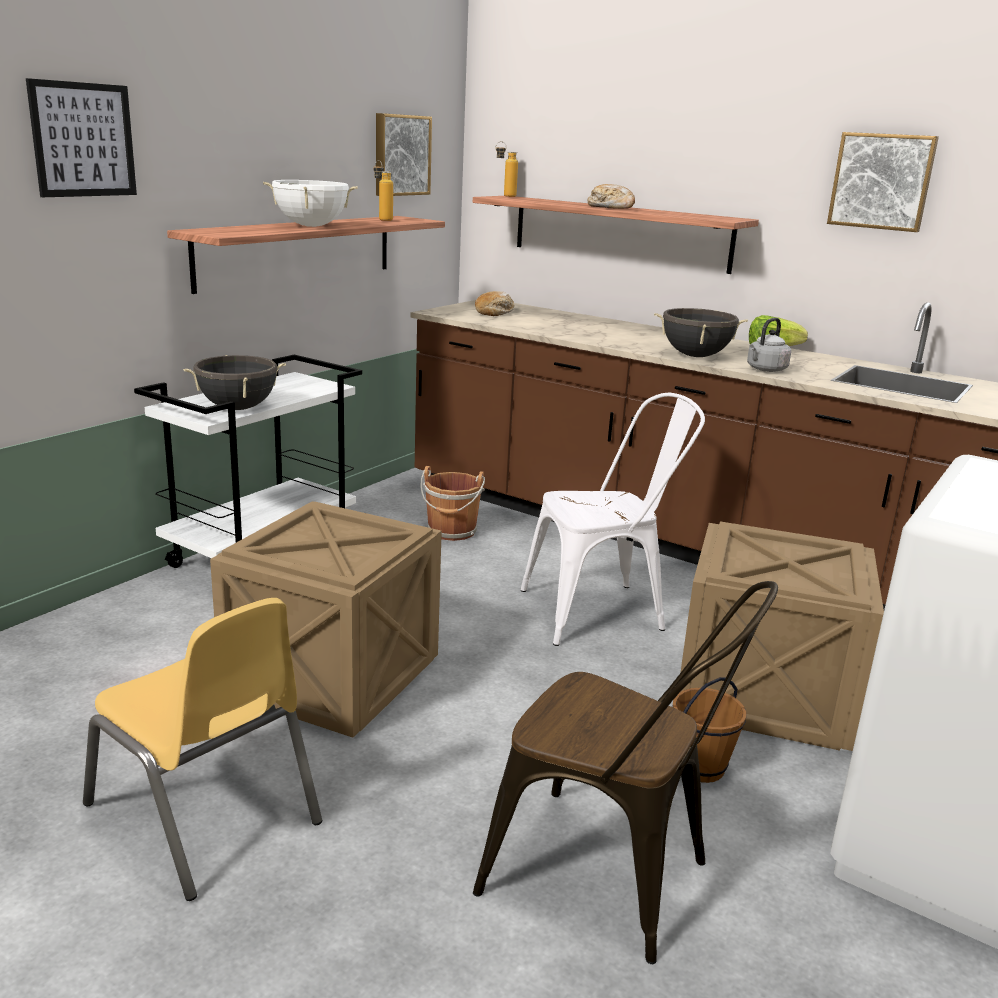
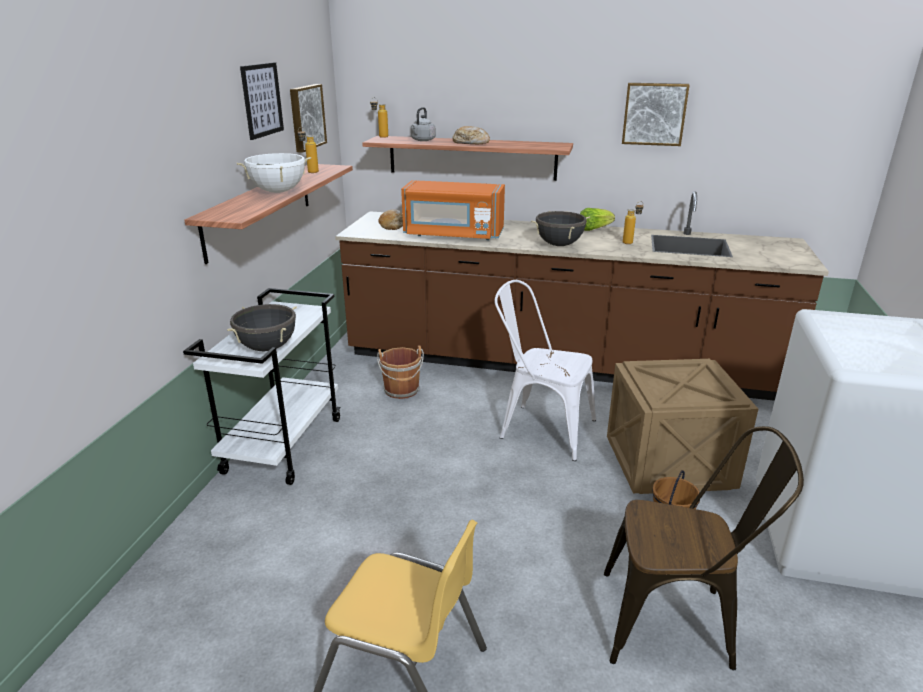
camera: 20 degrees left, 5 degrees up
picture [26,78,137,197] -> picture moved to [240,63,284,140]
crate [210,501,442,738] -> none
white chair [520,393,705,646] -> white chair turned 120 degrees counterclockwise [494,280,596,461]
grey kettle [747,318,791,372] -> grey kettle moved to [411,107,436,141]
none -> orange microwave [401,180,505,240]
none -> bottle [623,201,643,244]

